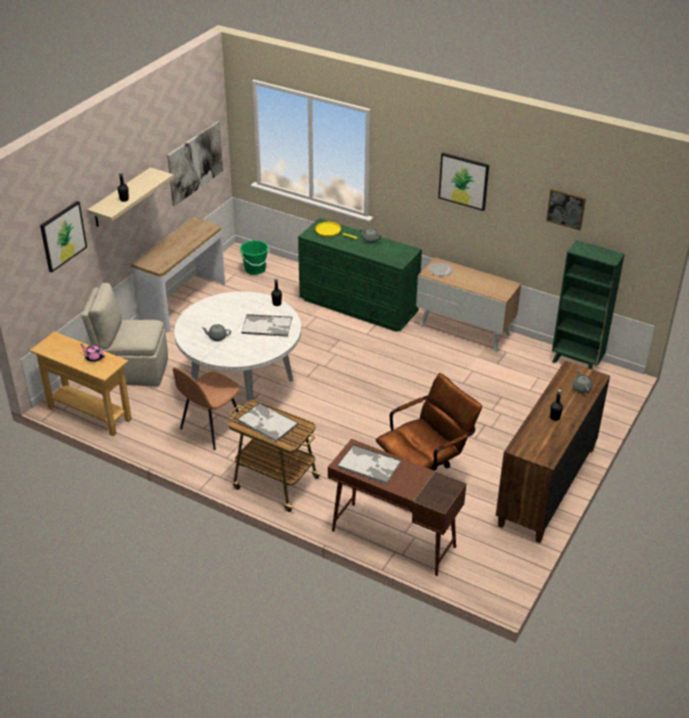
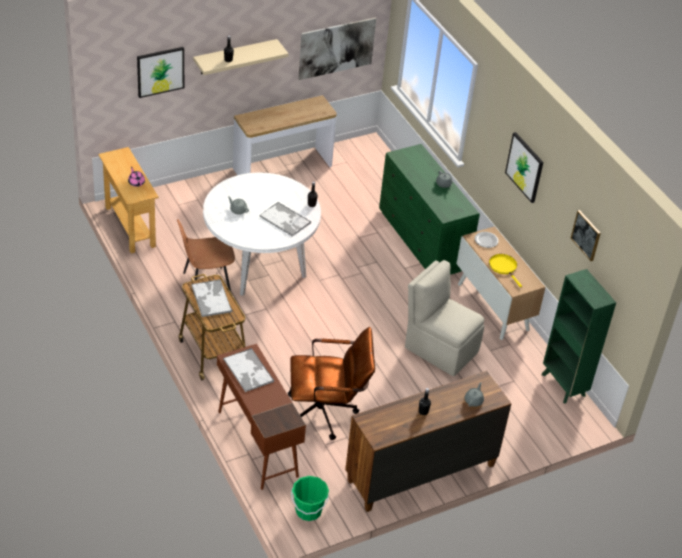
camera: 30 degrees right, 5 degrees up
beige chair [82,283,168,387] -> beige chair moved to [405,260,484,376]
green bucket [240,240,269,275] -> green bucket moved to [291,476,329,521]
yellow frying pan [315,221,357,239] -> yellow frying pan moved to [489,254,522,287]

